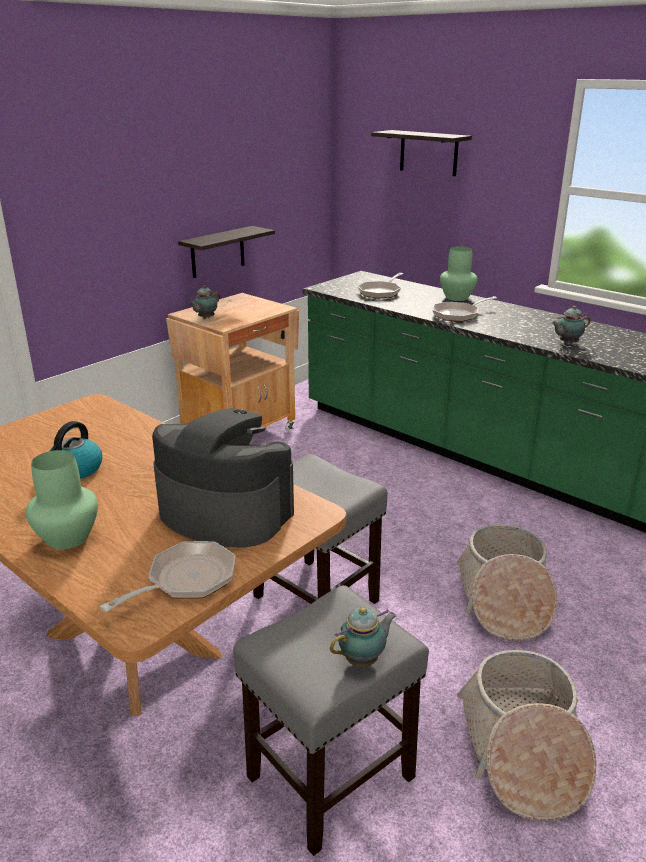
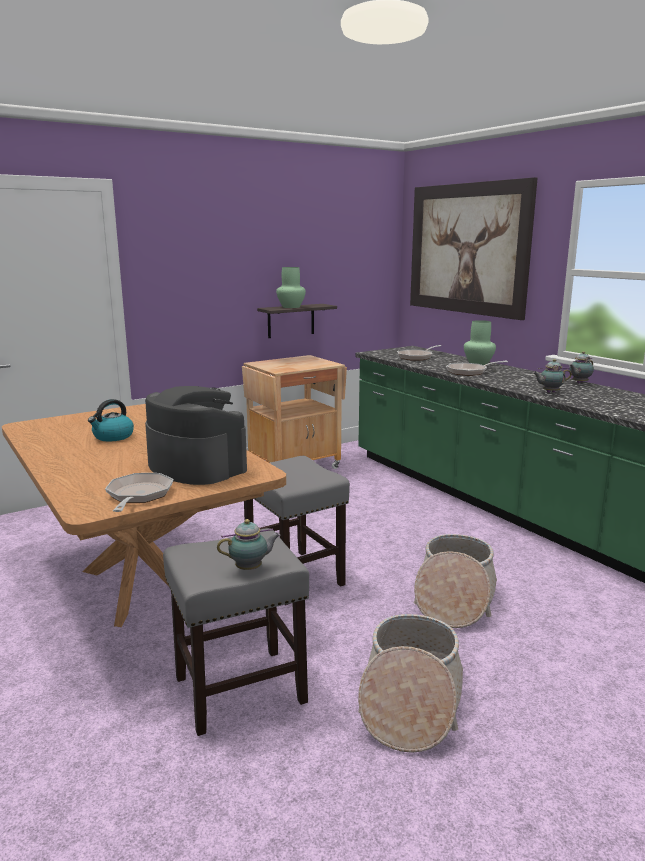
camera: 15 degrees right, 10 degrees down
green vase [26,450,98,549] -> green vase moved to [276,267,306,308]
frying pan [100,541,235,612] -> frying pan turned 60 degrees counterclockwise [105,473,173,512]
teapot [188,285,220,319] -> teapot moved to [569,351,594,383]
shelf [371,130,472,176] -> picture [410,177,538,320]

